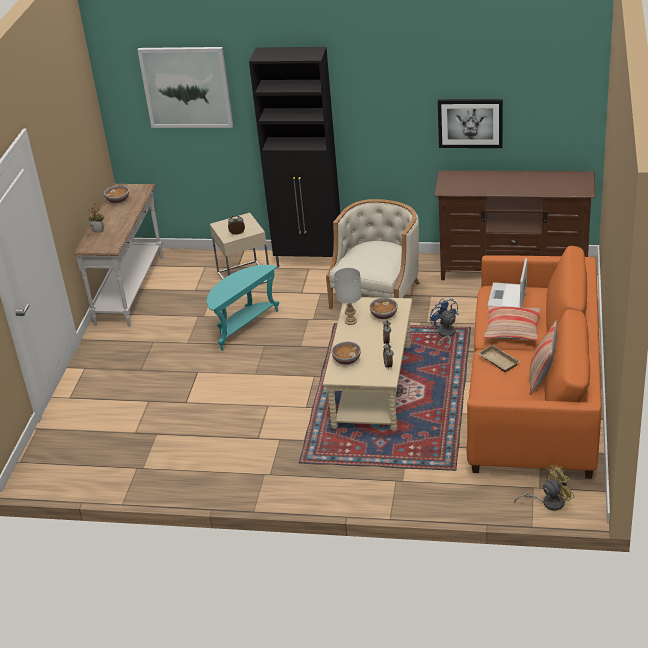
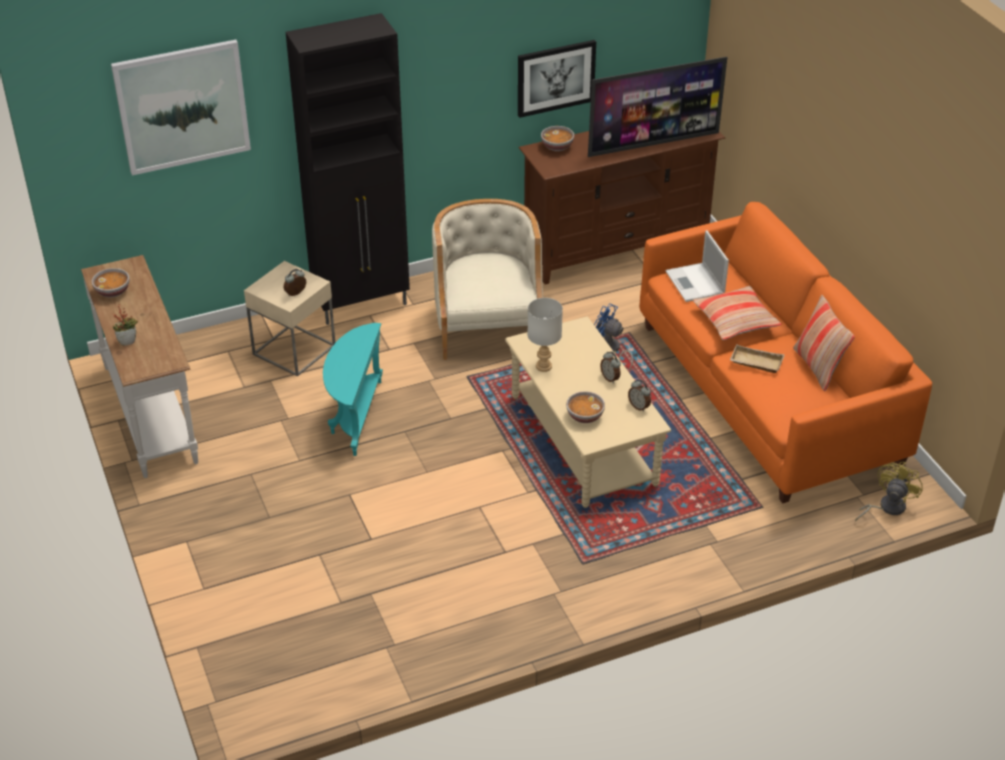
camera: 35 degrees left, 5 degrees up
bowl [369,298,398,320] -> bowl moved to [541,126,574,151]
none -> television [588,57,727,157]

